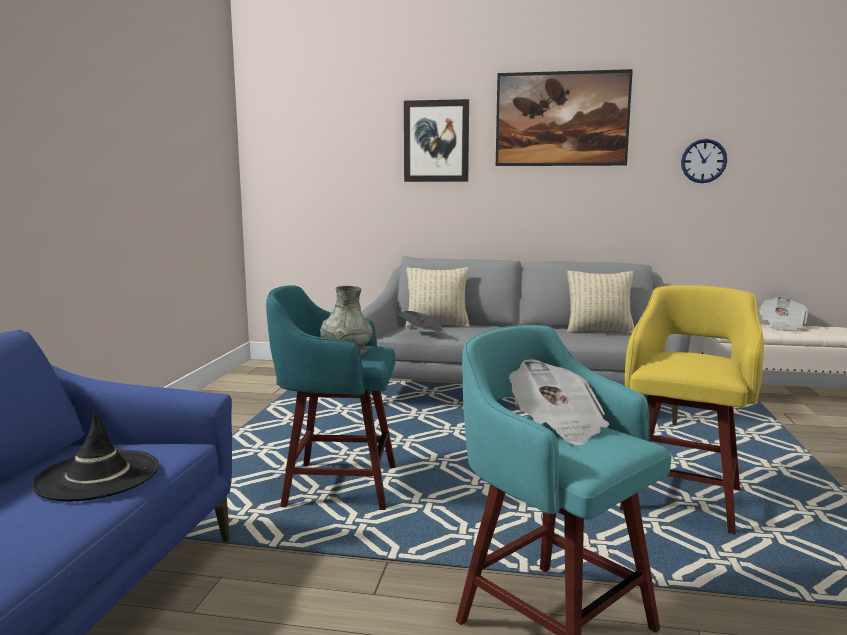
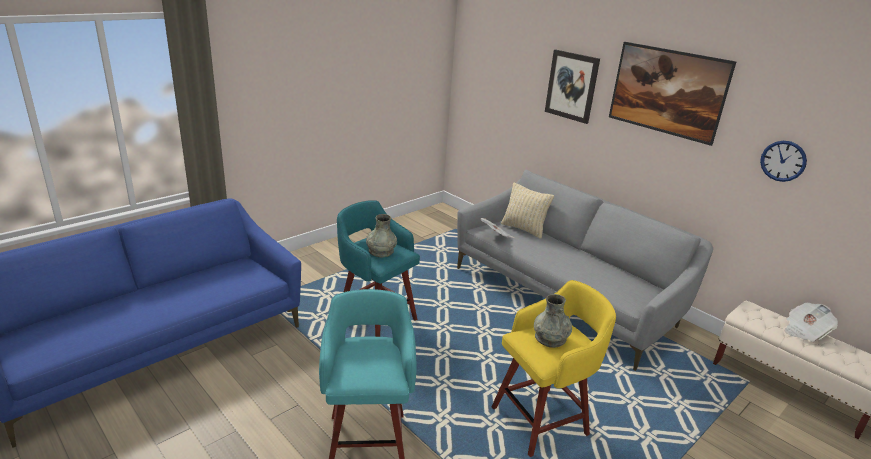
camera: 35 degrees right, 15 degrees up
black hat [32,409,159,502] -> none
newspaper [509,359,609,445] -> none
beige pillow [567,271,635,334] -> none
none -> grey vase [534,294,572,348]

